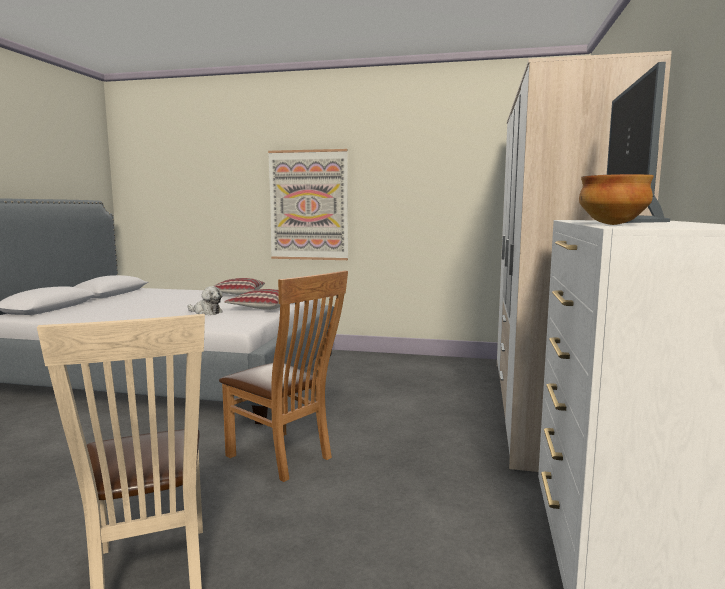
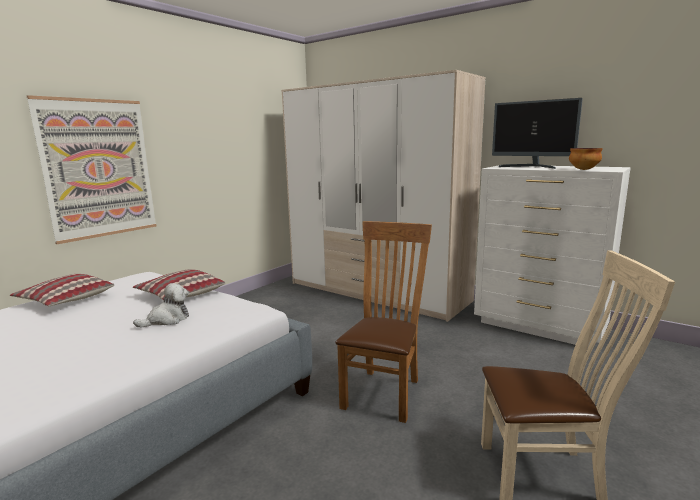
camera: 65 degrees left, 5 degrees up
brown chair [219,271,348,482] -> brown chair turned 45 degrees counterclockwise [335,221,432,423]

